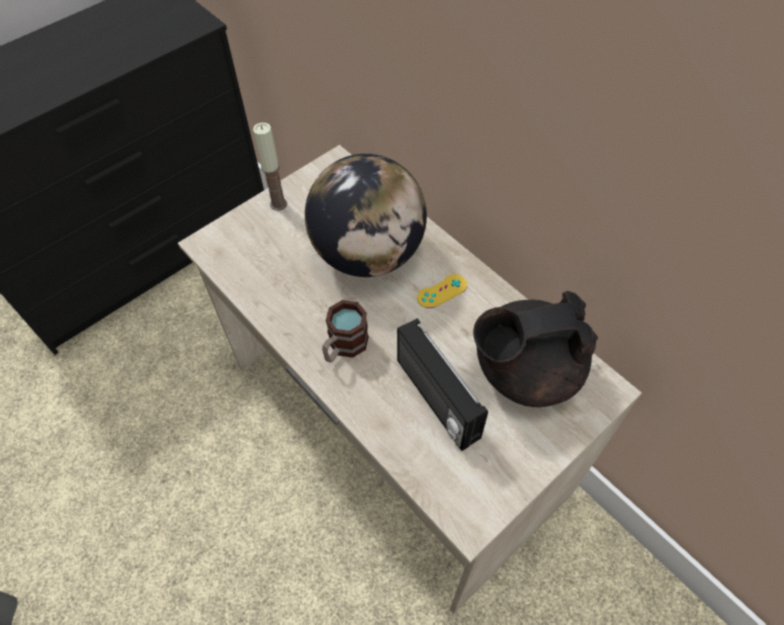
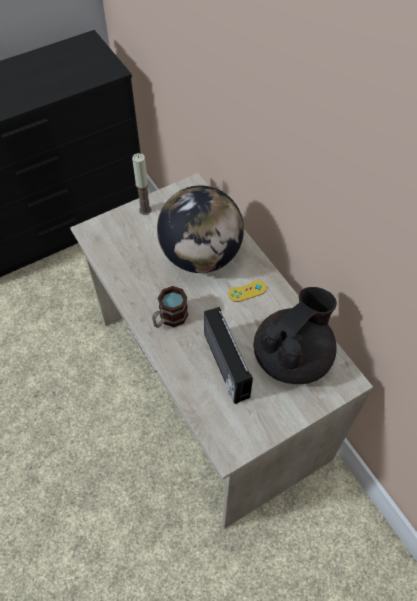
camera: 10 degrees right, 0 degrees up
black teapot [473,291,598,407] -> black teapot turned 135 degrees clockwise [253,287,337,384]

